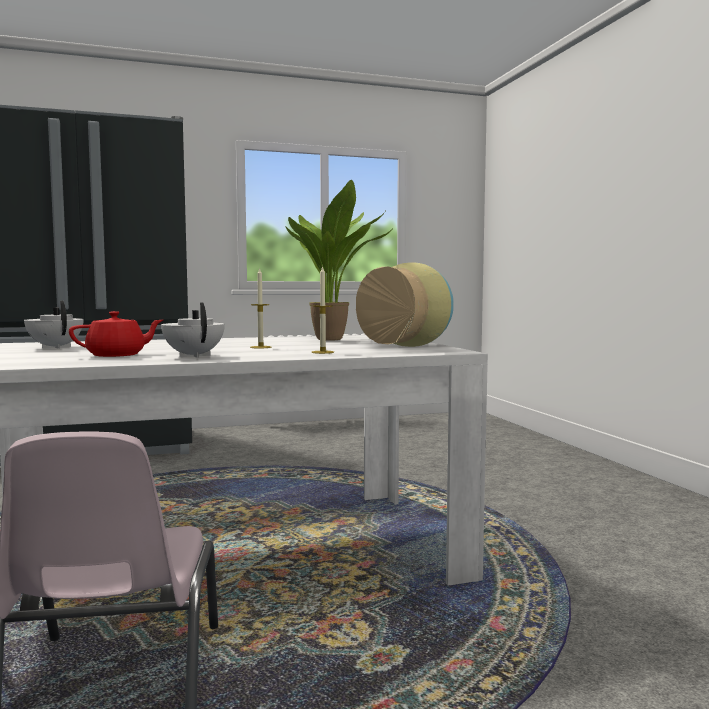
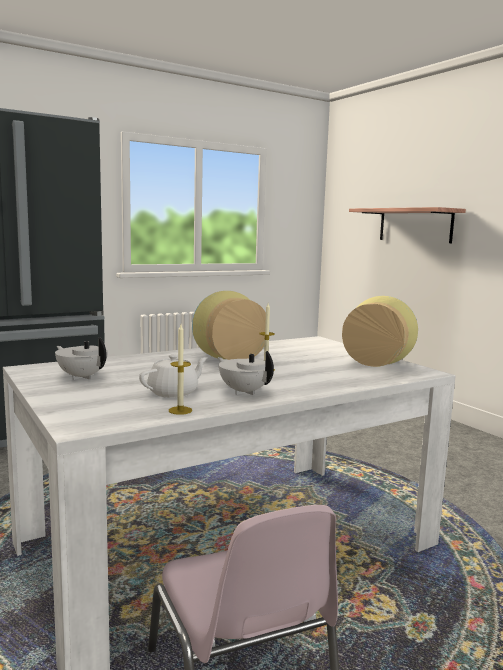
camera: 15 degrees left, 5 degrees up
red teapot [69,311,163,357] -> white teapot [139,354,208,398]
potted plant [285,180,392,341] -> none
candle [311,266,334,354] -> candle moved to [169,325,192,415]
none -> vase [192,291,266,360]
none -> shelf [349,207,466,243]

